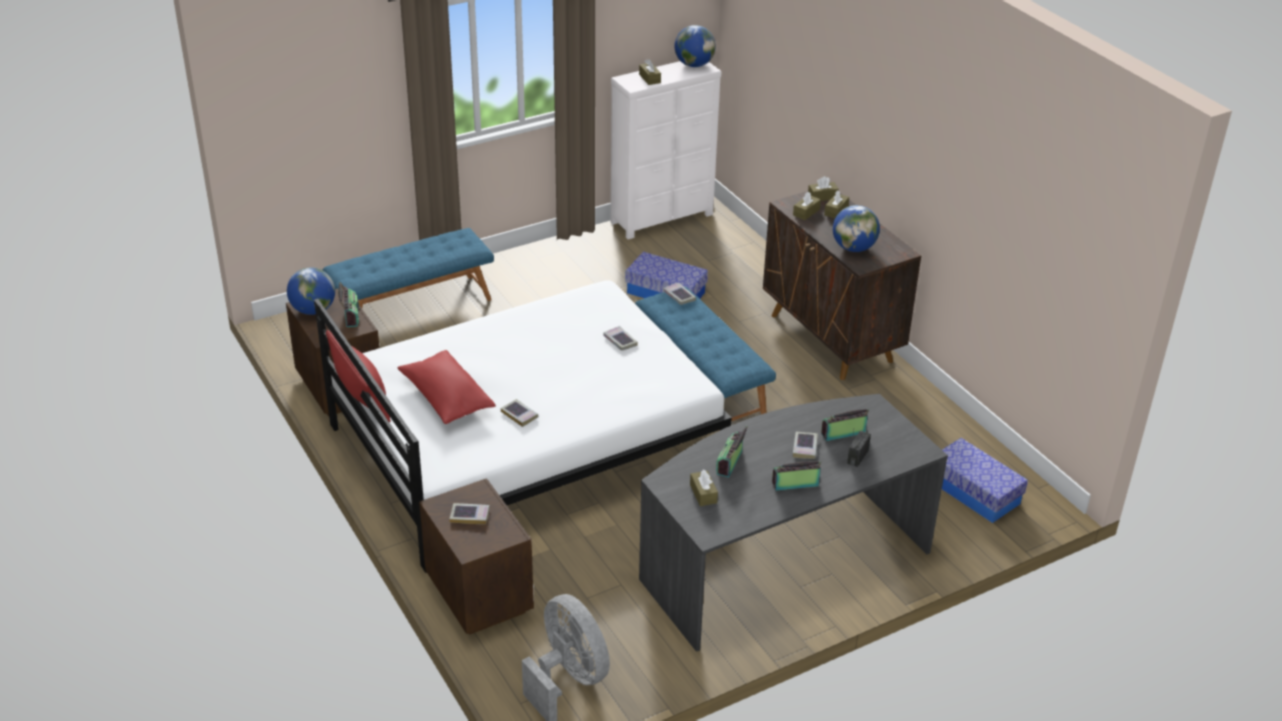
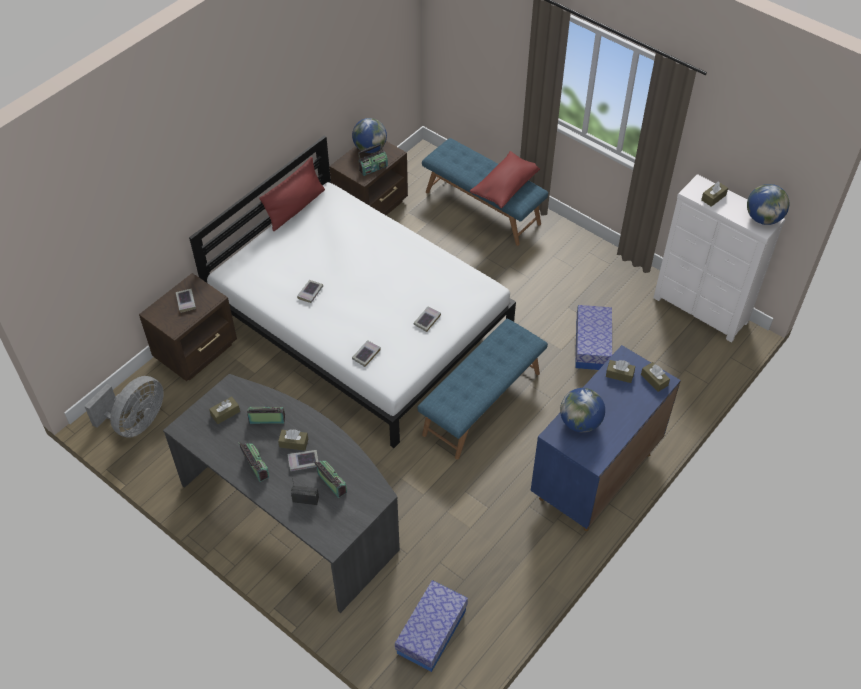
camera: 70 degrees right, 15 degrees up
red pillow [397,350,496,424] -> red pillow moved to [470,151,540,209]
book [663,282,696,305] -> book moved to [352,340,381,367]
brown cabinet [763,191,921,380] -> blue cabinet [530,345,681,531]
brown tissue box [824,190,849,218] -> brown tissue box moved to [278,429,308,451]

